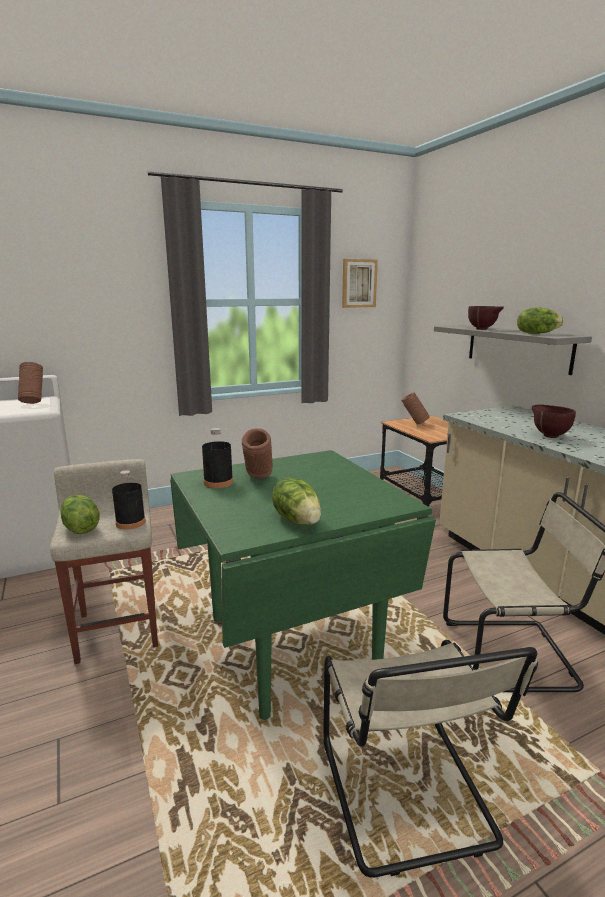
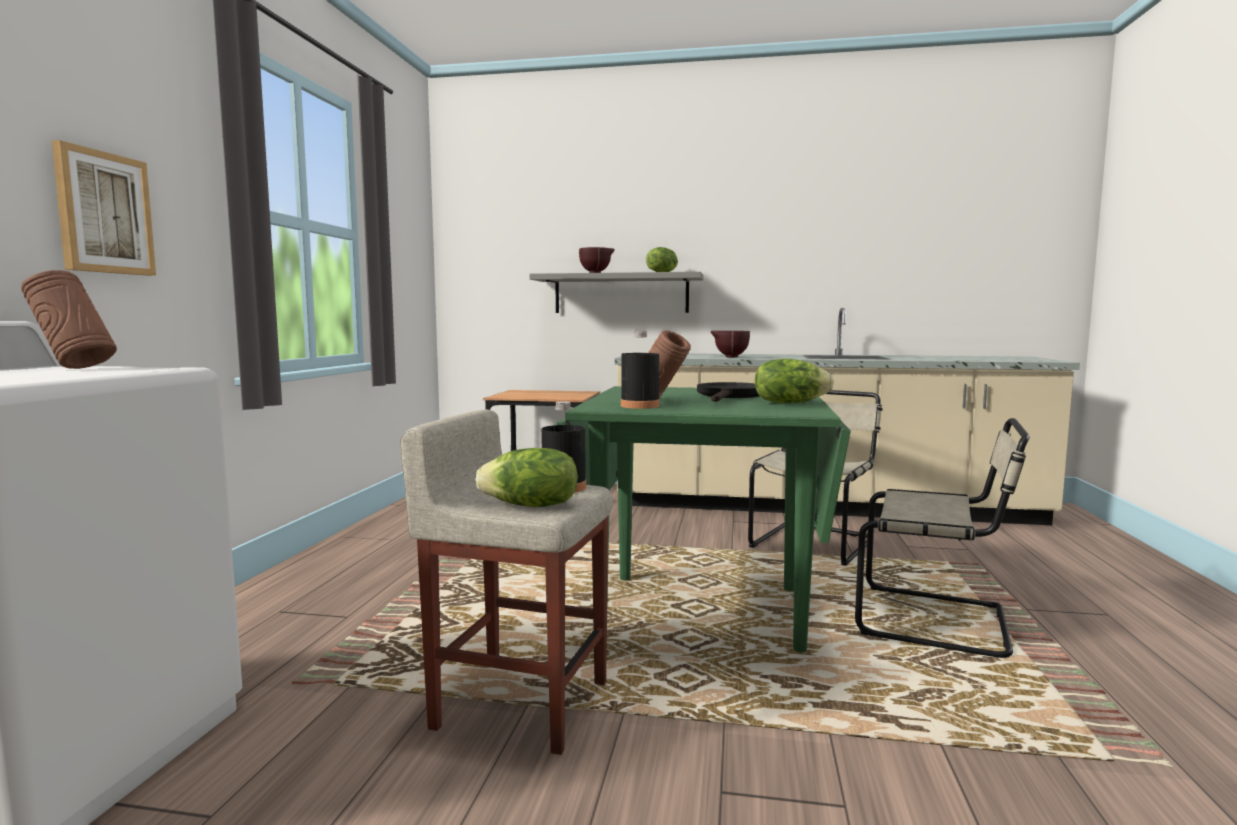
camera: 55 degrees left, 10 degrees down
picture [342,259,378,308] -> picture moved to [52,140,156,276]
brown vase [401,392,430,425] -> none
none -> black frying pan [697,382,759,402]

